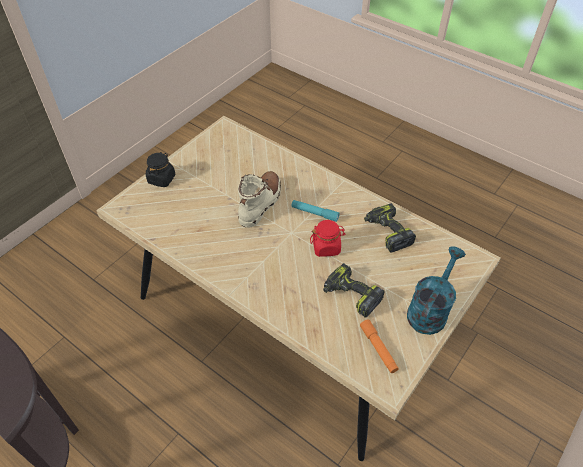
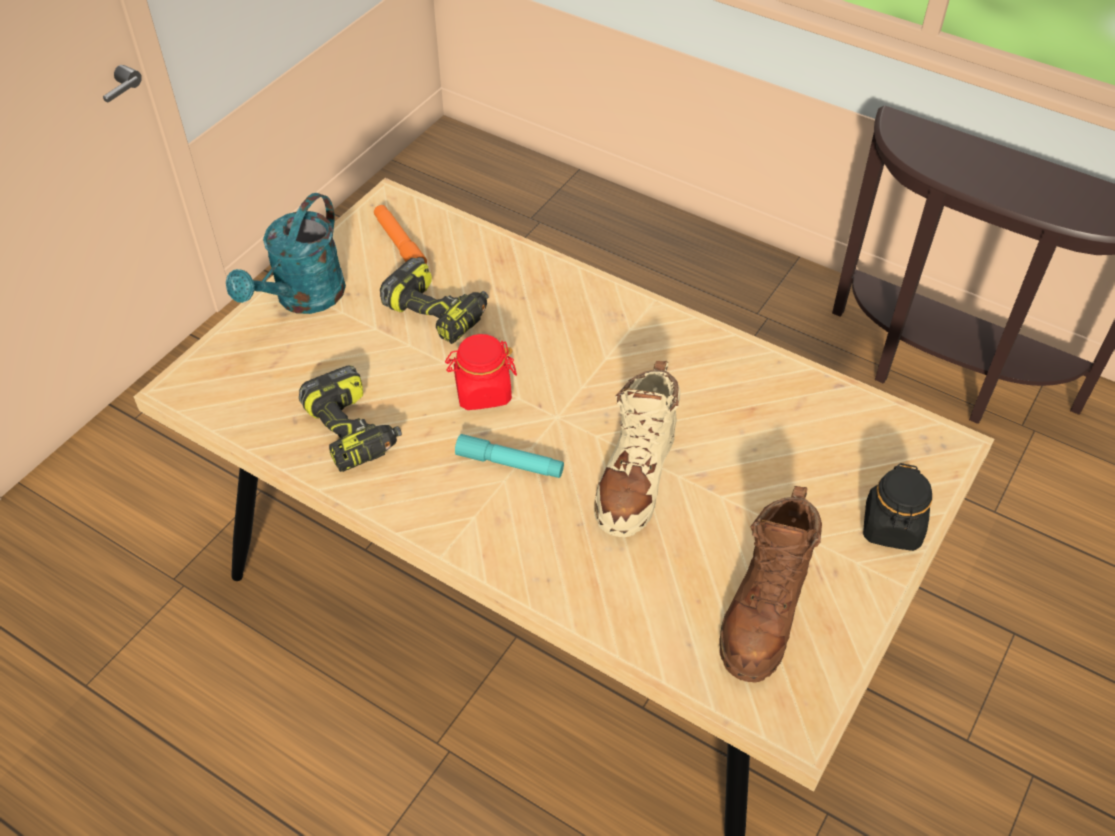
camera: 175 degrees right, 0 degrees up
none -> brown boot [719,486,822,683]

